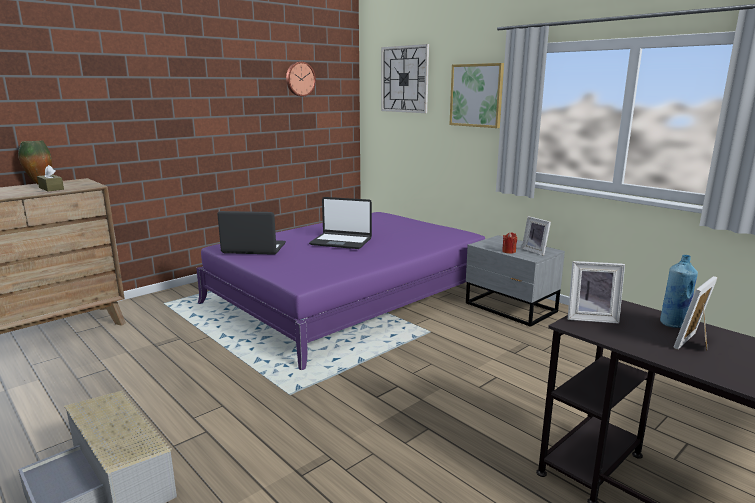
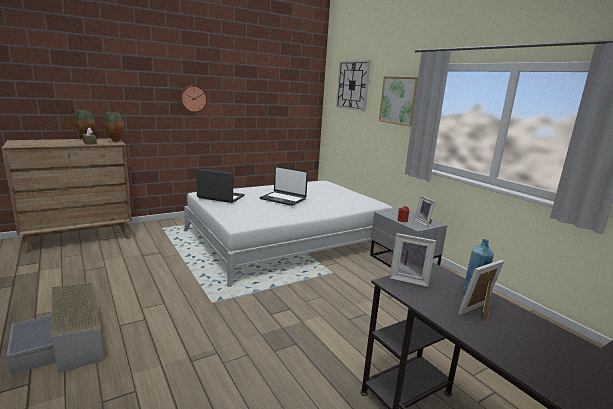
camera: 10 degrees right, 0 degrees up
purple bed [196,212,488,370] -> white bed [184,181,393,287]
wall clock [286,62,316,96] -> wall clock moved to [180,85,207,113]
none -> vase [103,112,124,142]

